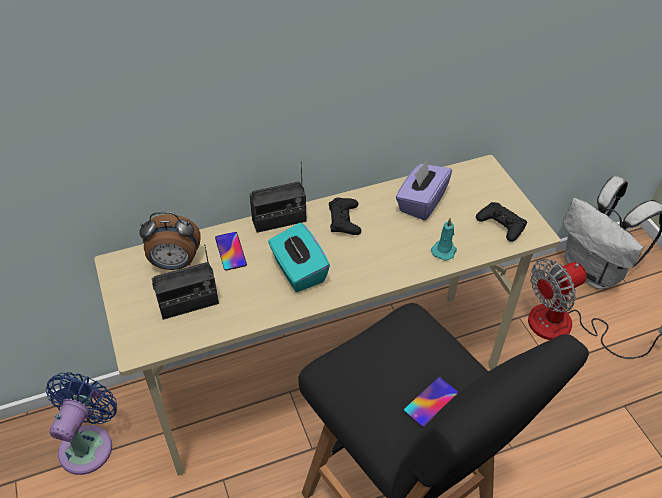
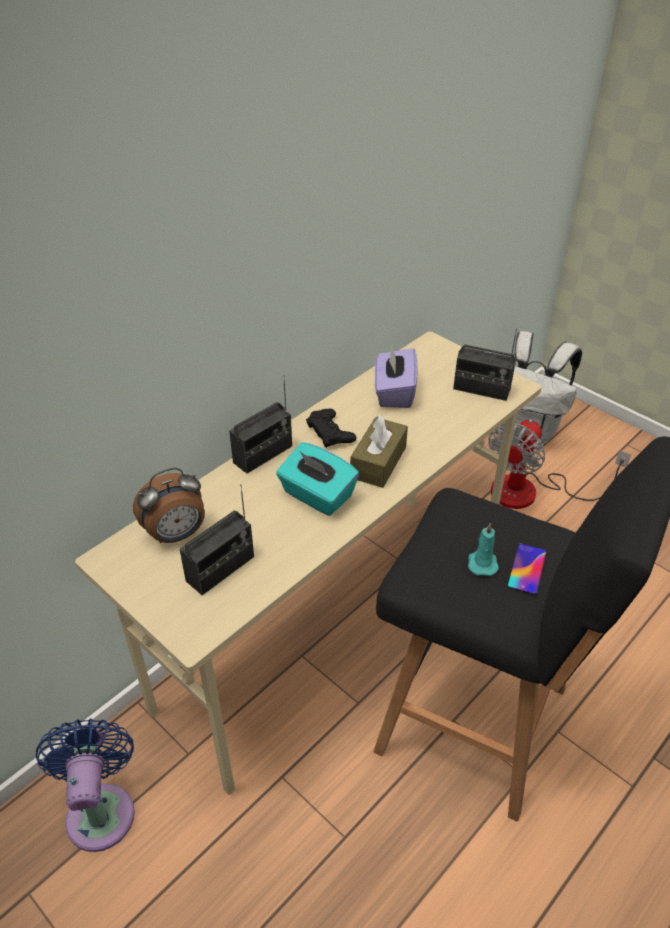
camera: 25 degrees left, 5 degrees down
phone [215,232,247,271] -> none
turquoise candle [431,218,457,261] -> turquoise candle moved to [468,523,499,576]
black game controller [476,202,527,242] -> radio [453,329,517,401]
none -> brown tissue box [350,415,408,488]

